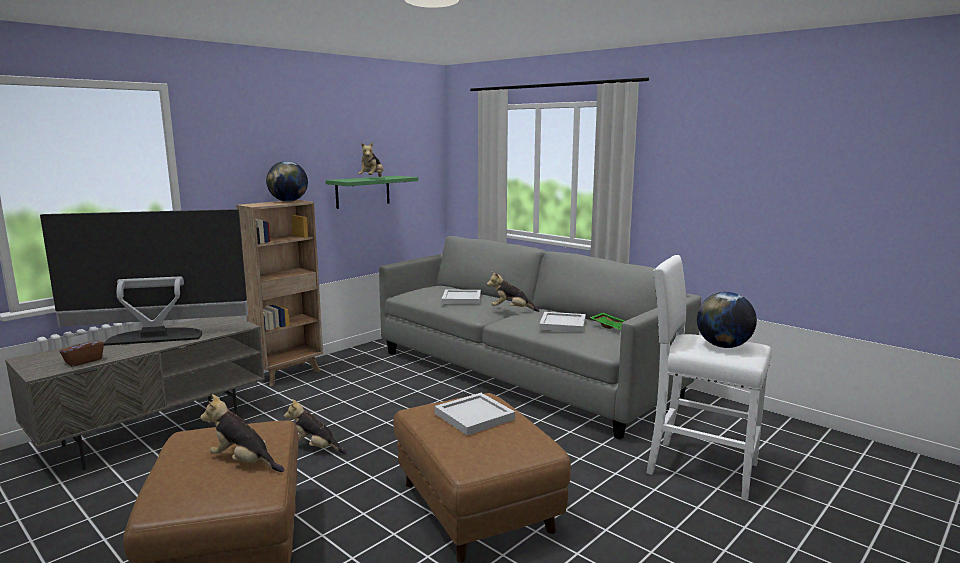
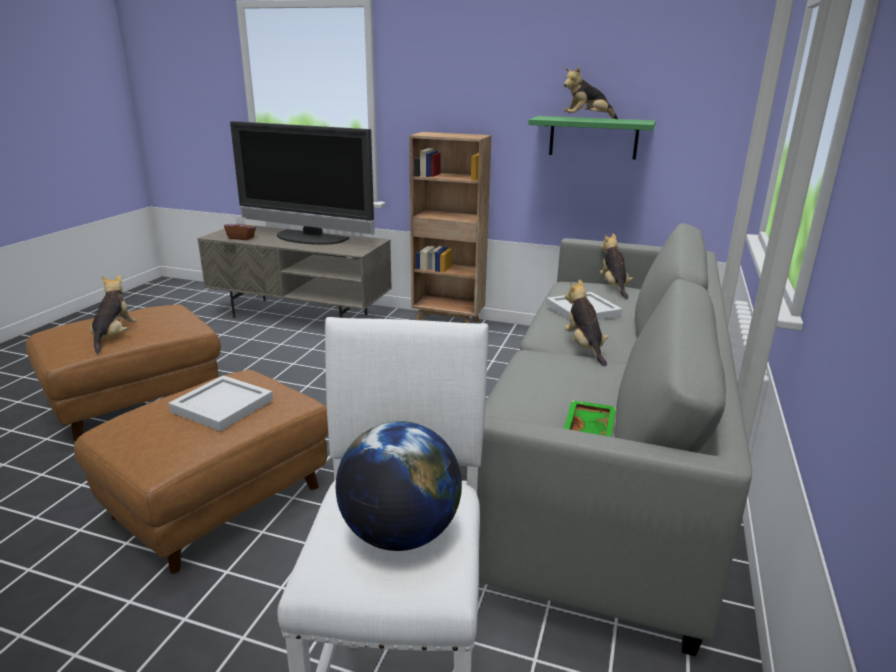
camera: 65 degrees right, 10 degrees up
television [40,209,248,346] -> television turned 150 degrees clockwise [230,121,375,245]
globe [266,161,308,202] -> none
plush toy [284,399,347,454] -> plush toy moved to [600,233,633,299]
white tray [539,312,586,332] -> none

